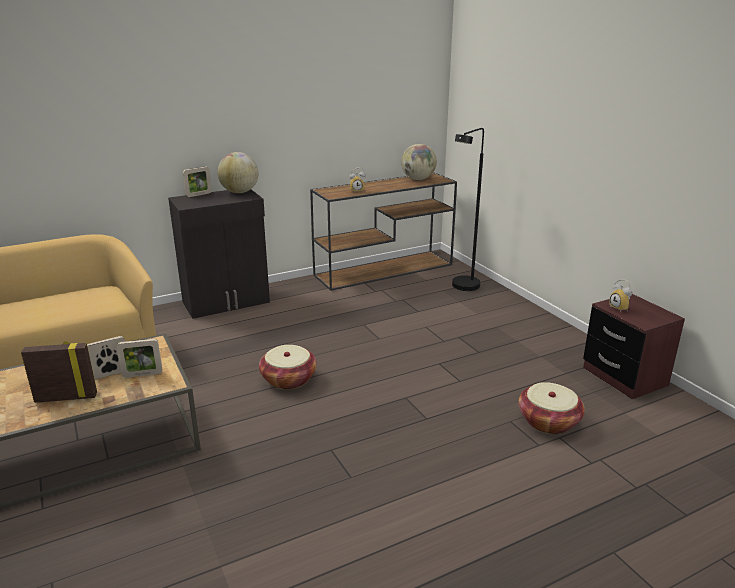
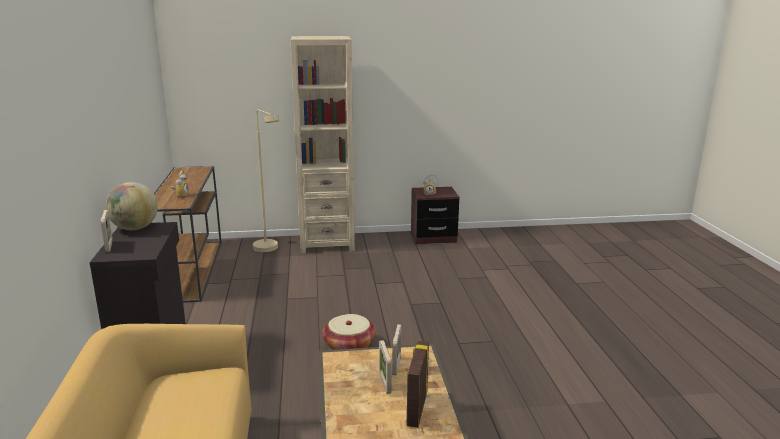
camera: 70 degrees left, 5 degrees down
globe [401,144,437,180] -> none
black floor lamp [452,128,484,291] -> beige floor lamp [253,110,279,252]
basket [518,382,585,434] -> none
none -> beige bookcase [291,36,355,253]

